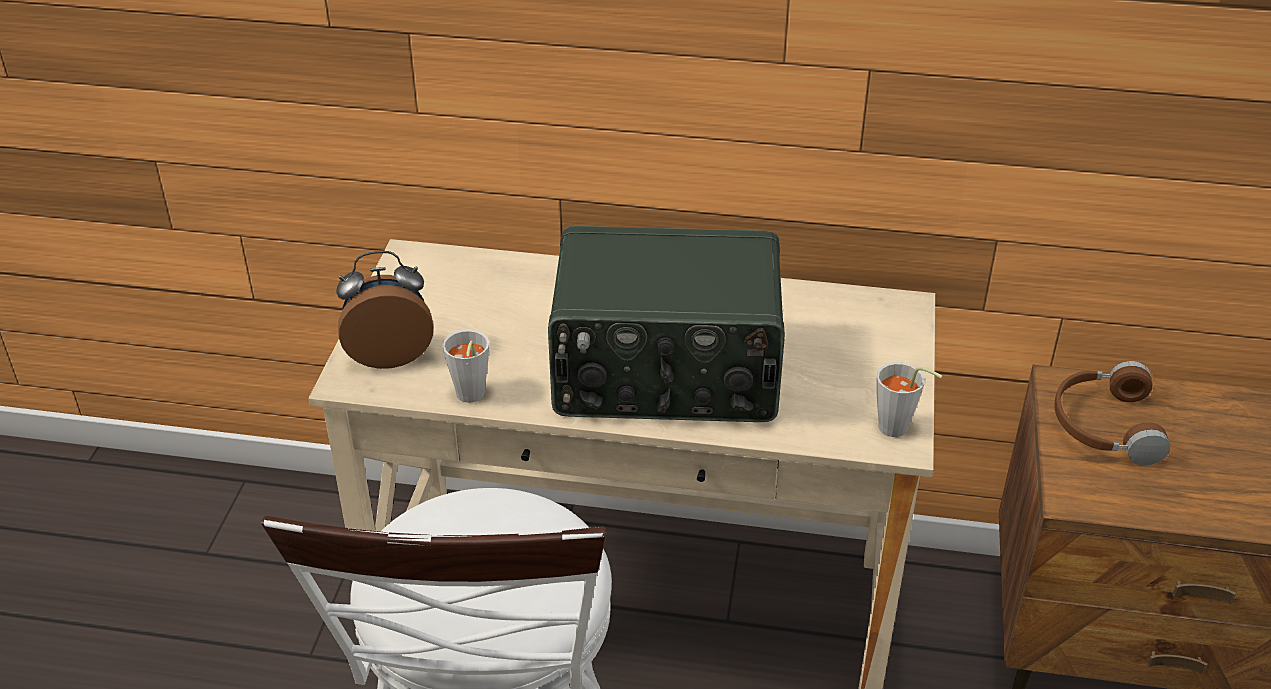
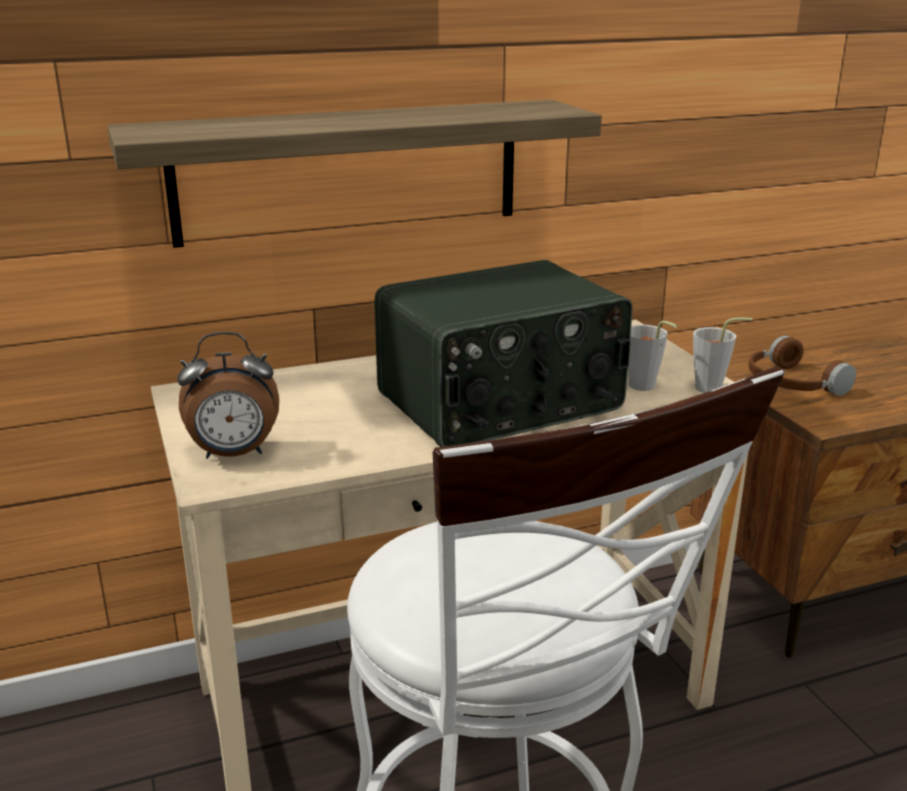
camera: 30 degrees left, 15 degrees down
alarm clock [336,251,433,369] -> alarm clock turned 150 degrees counterclockwise [177,332,279,459]
grey cup [442,329,489,403] -> grey cup moved to [628,321,677,391]
none -> shelf [107,100,602,248]

